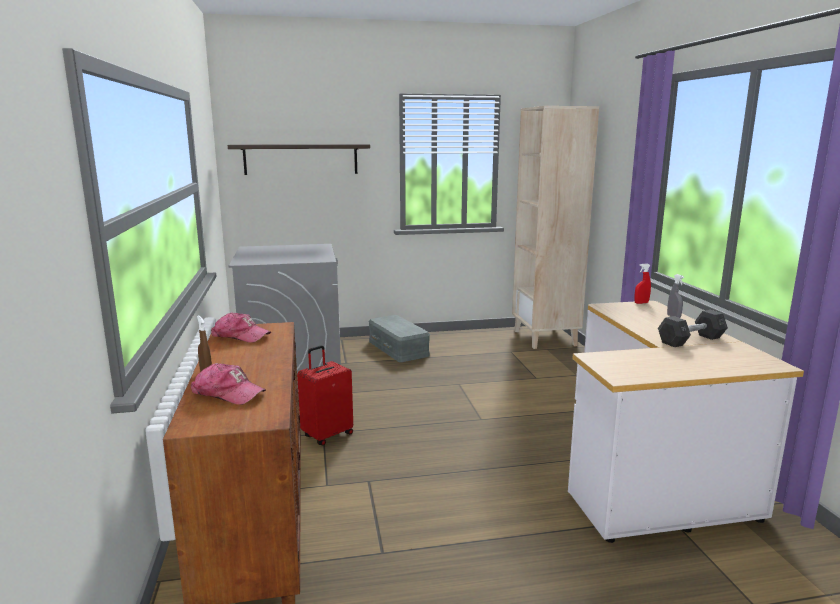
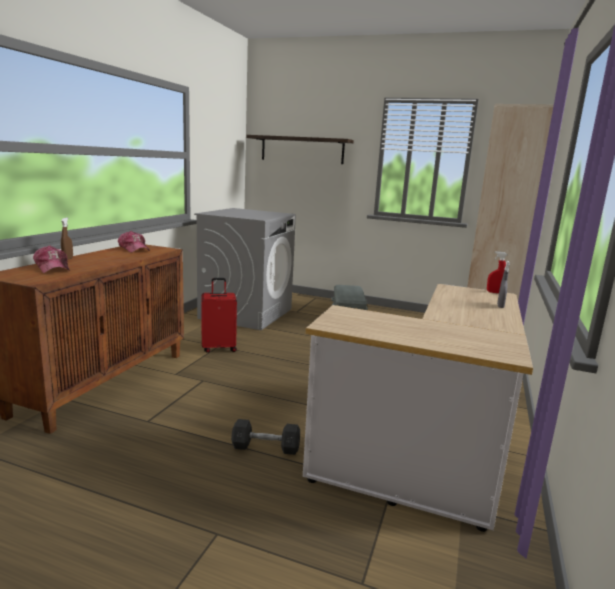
camera: 30 degrees right, 0 degrees up
grey dumbbell [658,310,728,347] -> grey dumbbell moved to [231,419,300,455]

